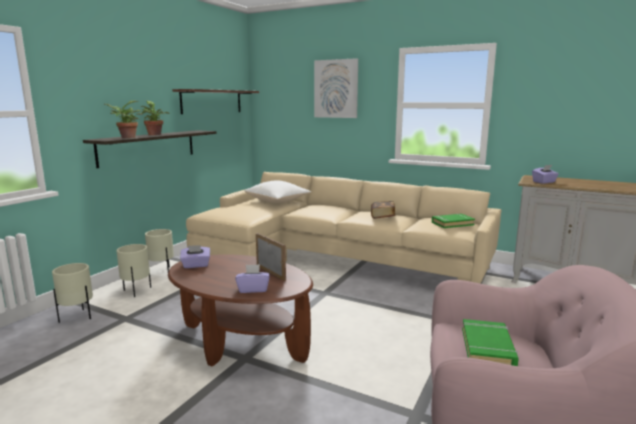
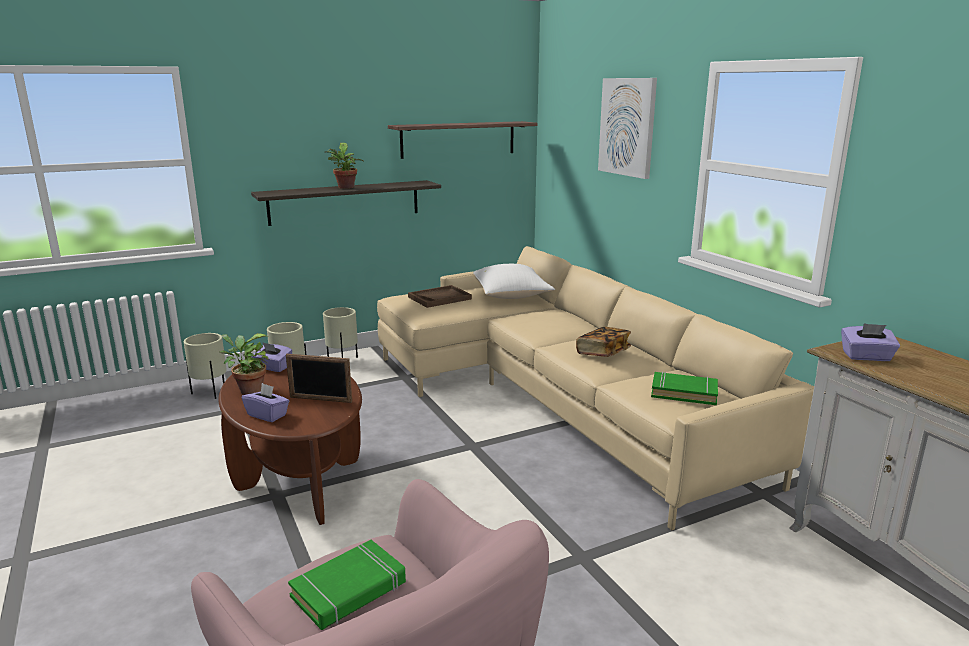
camera: 35 degrees right, 5 degrees up
potted plant [104,101,143,138] -> potted plant moved to [219,333,269,395]
picture frame [256,233,286,281] -> picture frame turned 105 degrees clockwise [286,354,352,403]
none -> brown tray [408,285,472,308]

